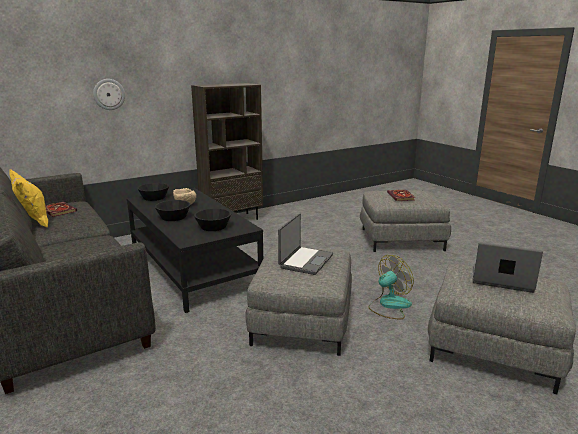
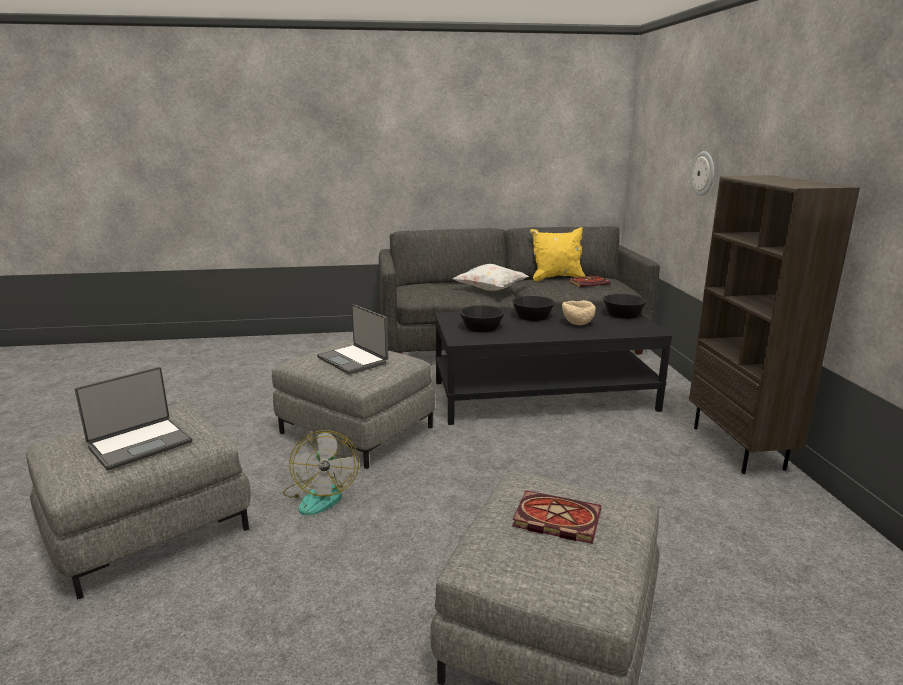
camera: 115 degrees right, 0 degrees up
none -> white pillow [453,264,529,291]

